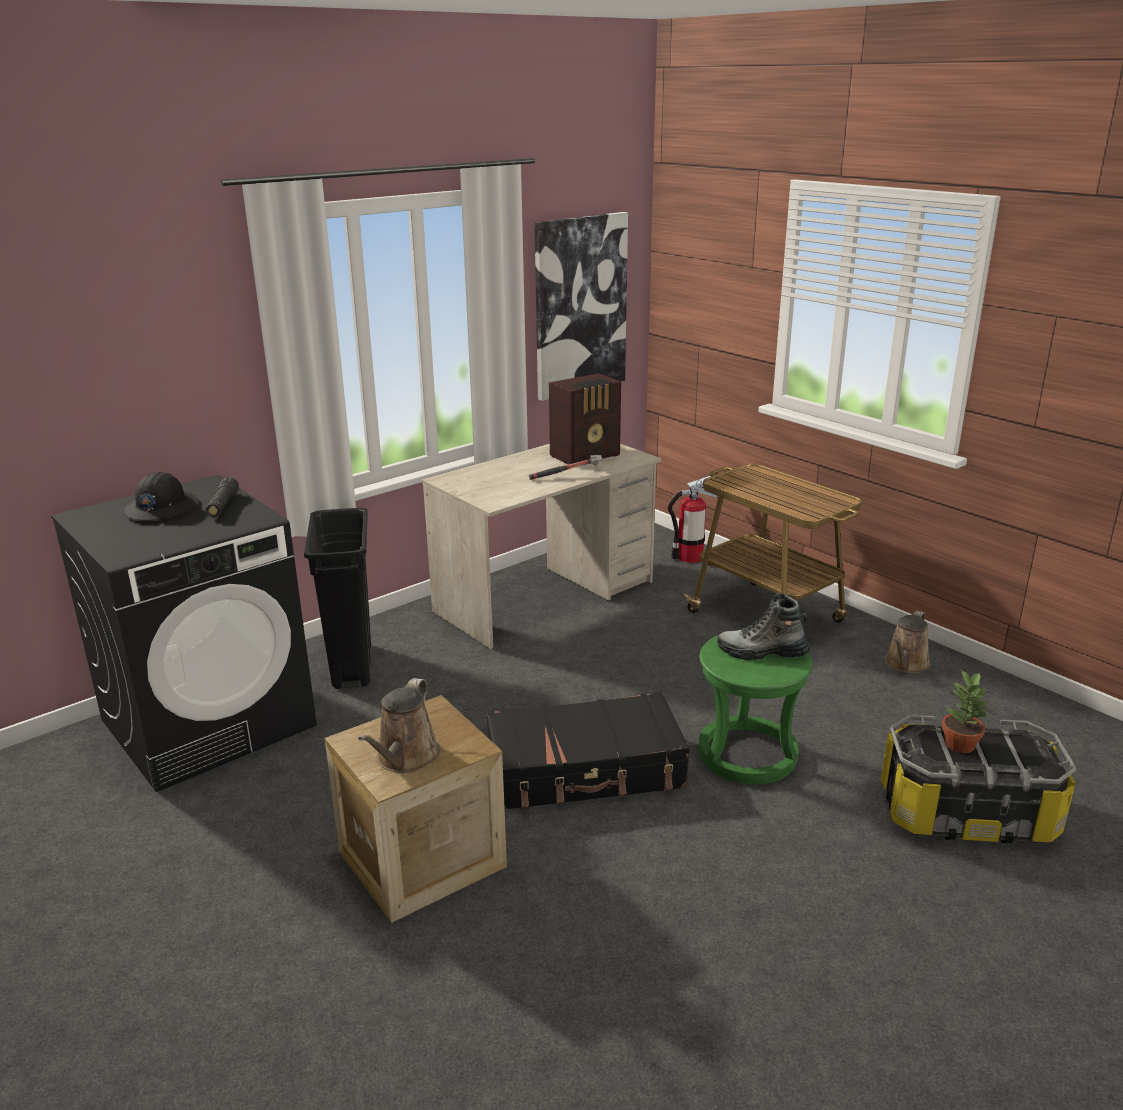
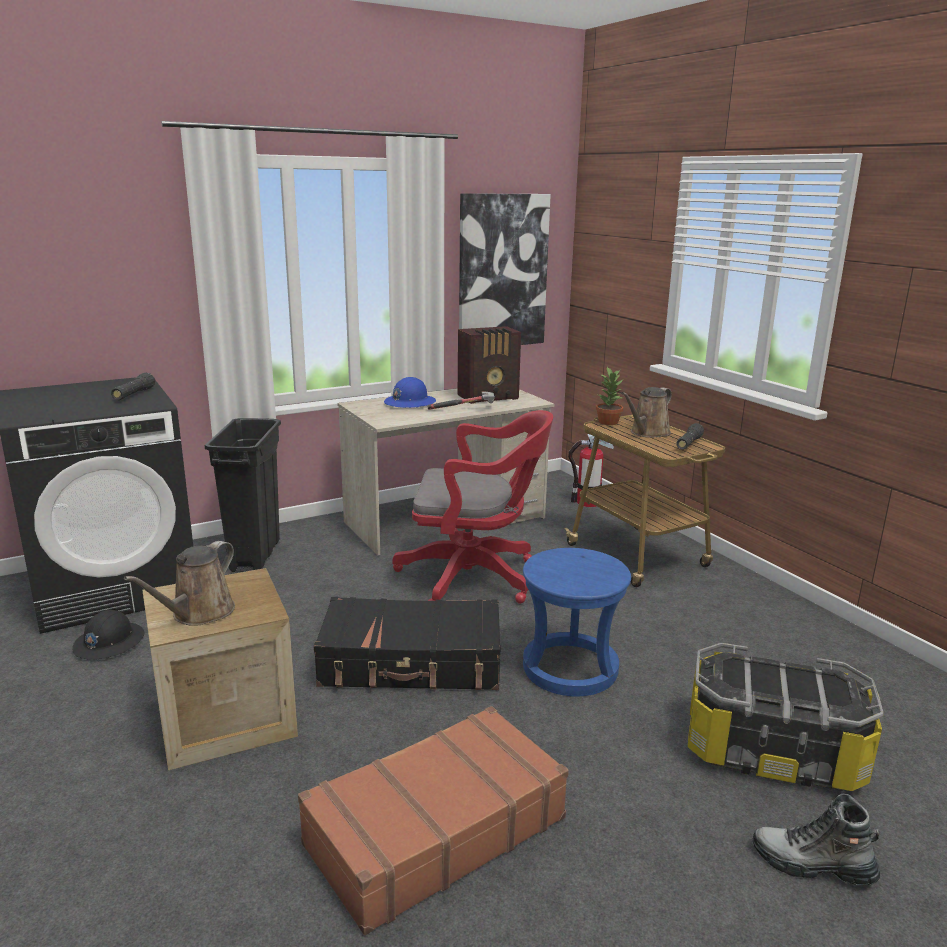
camera: 10 degrees right, 5 degrees down
black hard hat [123,472,199,520] -> black hard hat moved to [73,610,145,660]
green stool [698,636,812,784] -> blue stool [523,548,631,696]
boot [717,593,810,660] -> boot moved to [753,793,880,885]
brown watering can [884,611,931,673] -> brown watering can moved to [621,387,672,438]
potted plant [942,670,990,753] -> potted plant moved to [596,367,623,425]
none -> brown suitcase [298,706,569,935]
none -> blue hard hat [384,377,436,408]
none -> red office chair [392,410,553,604]
none -> black flashlight [676,423,704,450]

